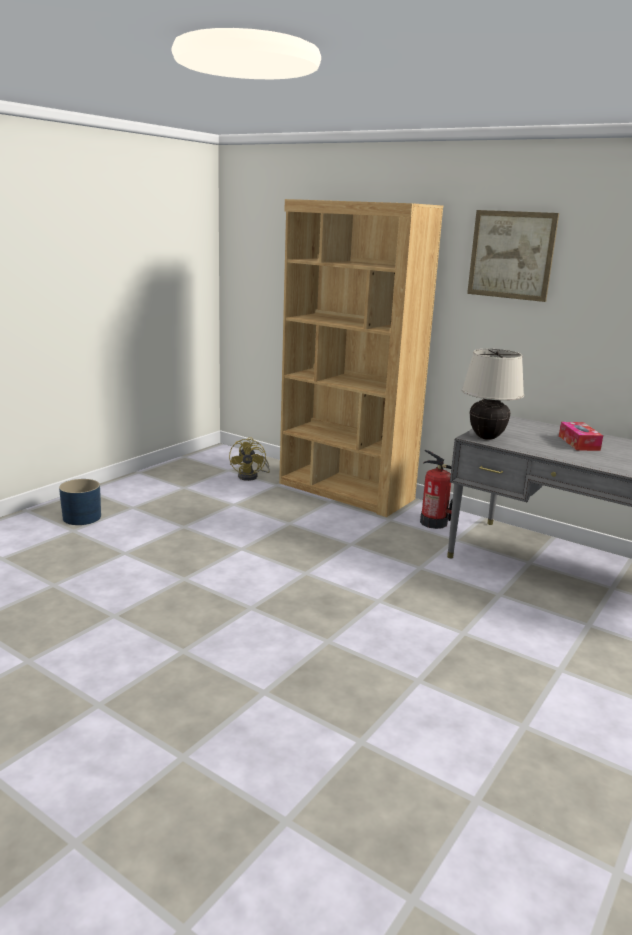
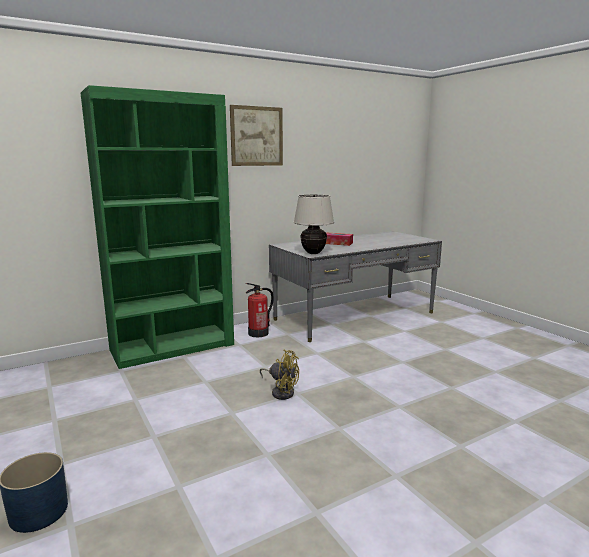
camera: 65 degrees left, 5 degrees down
yellow fan [229,437,270,481] -> yellow fan moved to [260,349,299,400]
brown bookcase [279,199,443,517] -> green bookcase [81,85,234,369]

